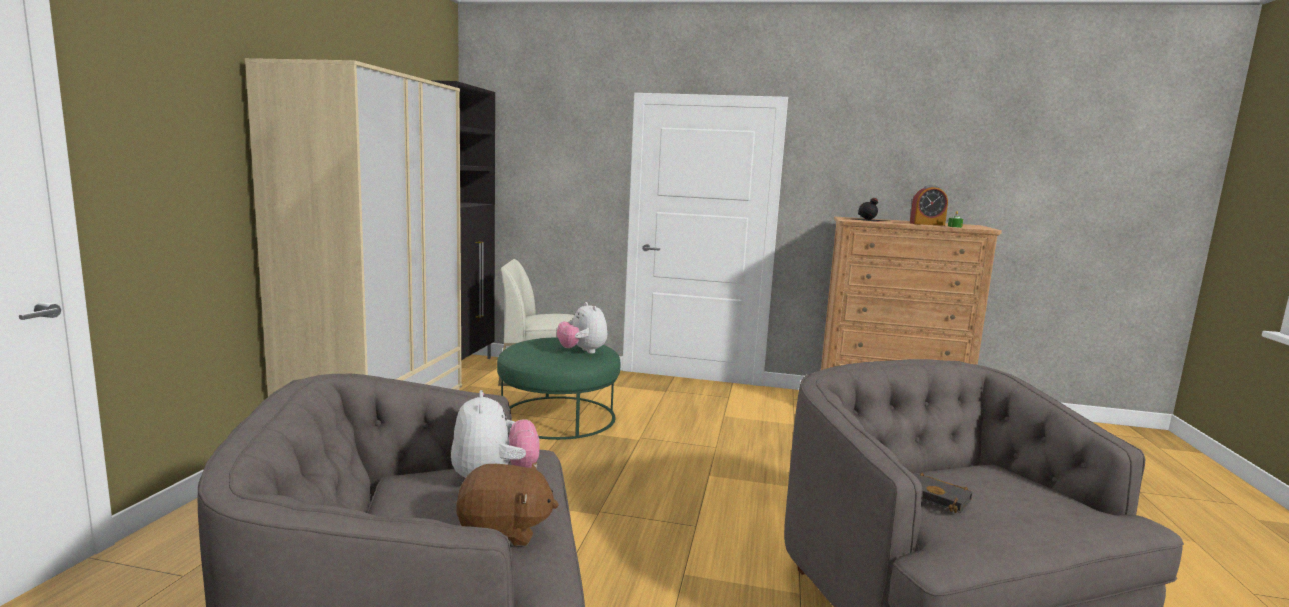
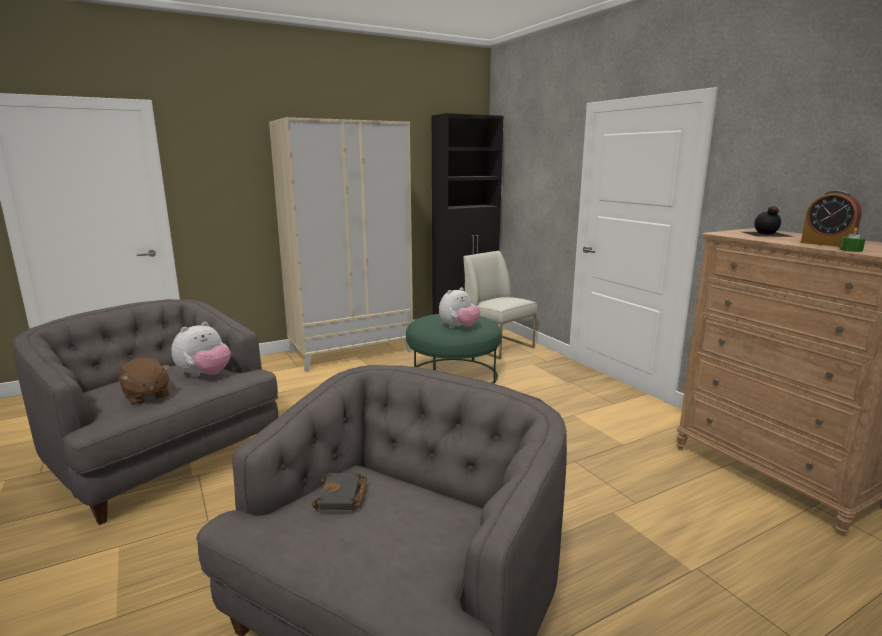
camera: 50 degrees right, 5 degrees up
plush toy [557,302,607,354] -> plush toy turned 150 degrees counterclockwise [439,287,480,328]

